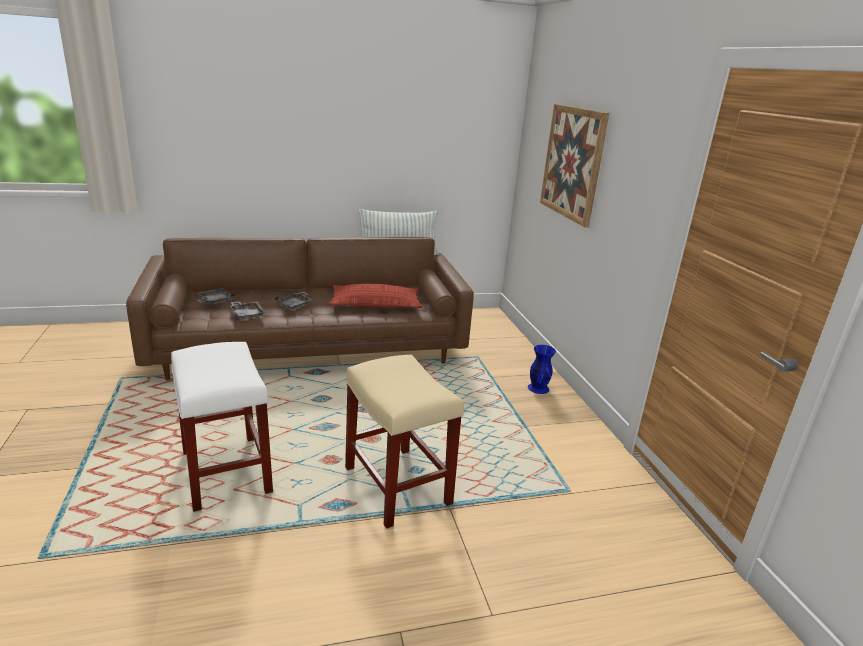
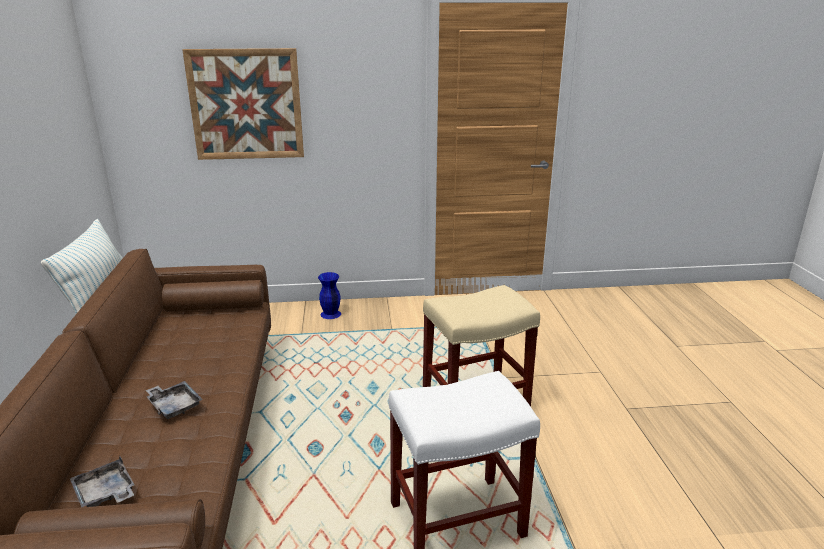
camera: 80 degrees left, 0 degrees up
grey tray [230,301,265,320] -> none
pillow [328,284,422,308] -> none

